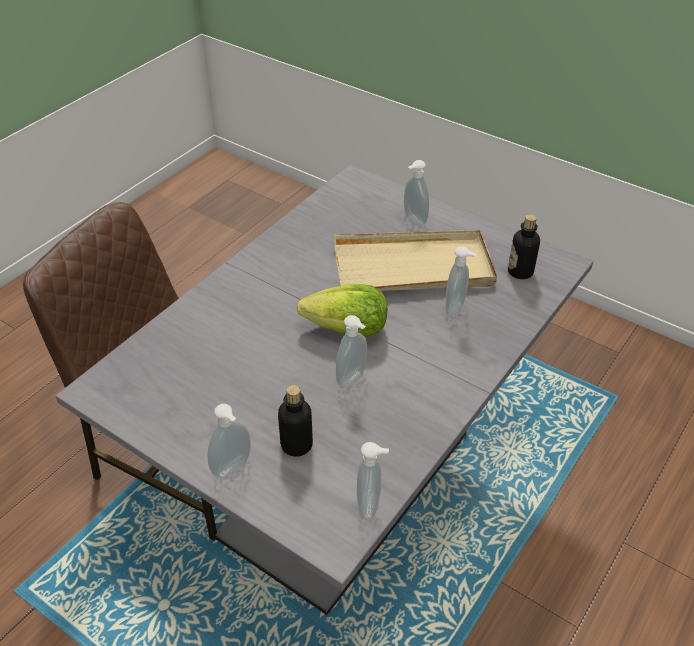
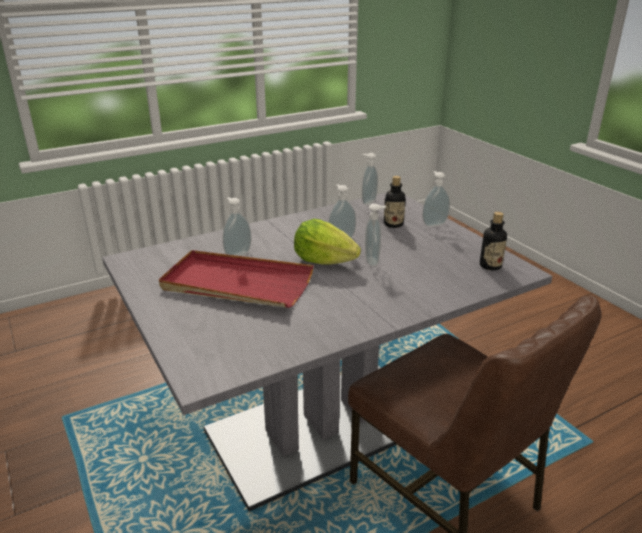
camera: 155 degrees left, 15 degrees down
beige tray [334,230,497,291] -> red tray [159,250,314,308]
soap dispenser [404,160,429,226] -> soap dispenser moved to [365,204,386,266]
bottle [508,214,540,279] -> bottle moved to [480,212,507,270]

